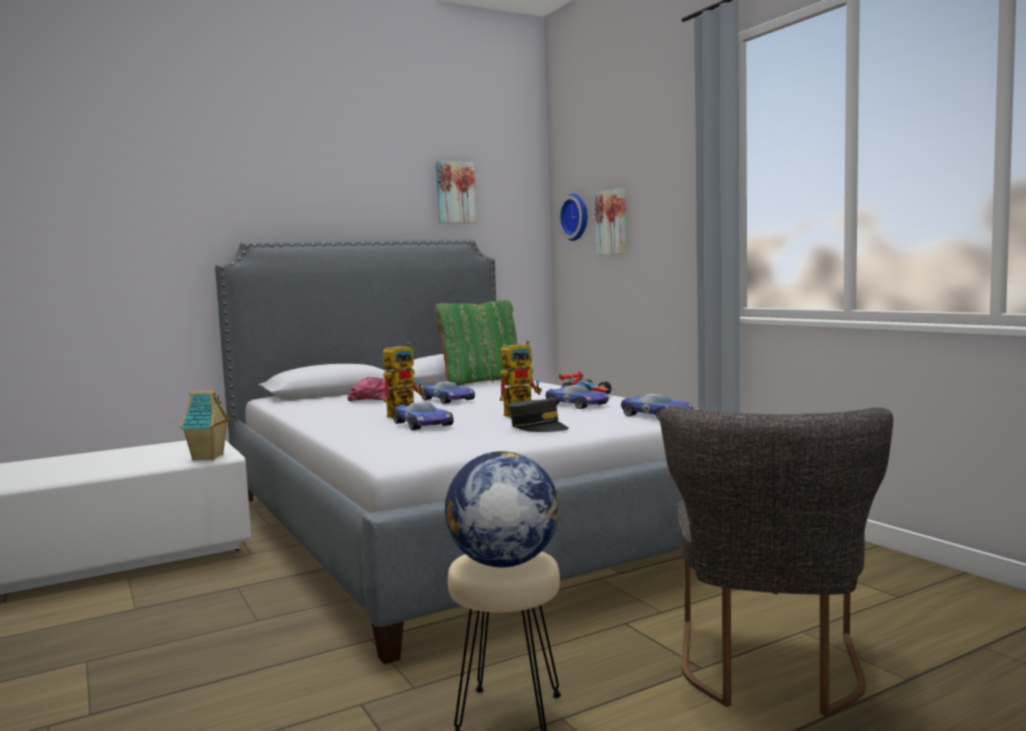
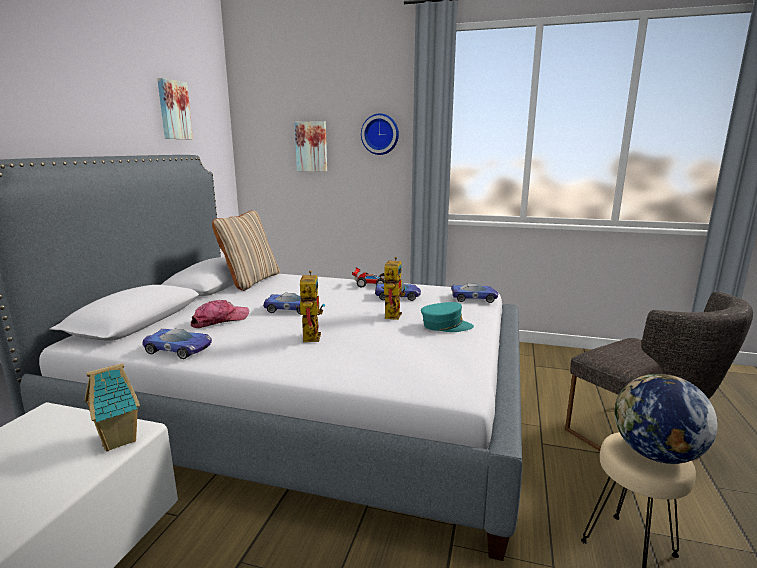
camera: 45 degrees left, 10 degrees up
toy car [393,401,453,430] -> toy car moved to [142,329,212,359]
green pillow [435,300,524,386] -> beige pillow [212,210,280,291]
grey cap [508,398,569,432] -> turquoise cap [421,302,474,332]
wall clock [558,193,588,241] -> wall clock moved to [361,114,399,155]

